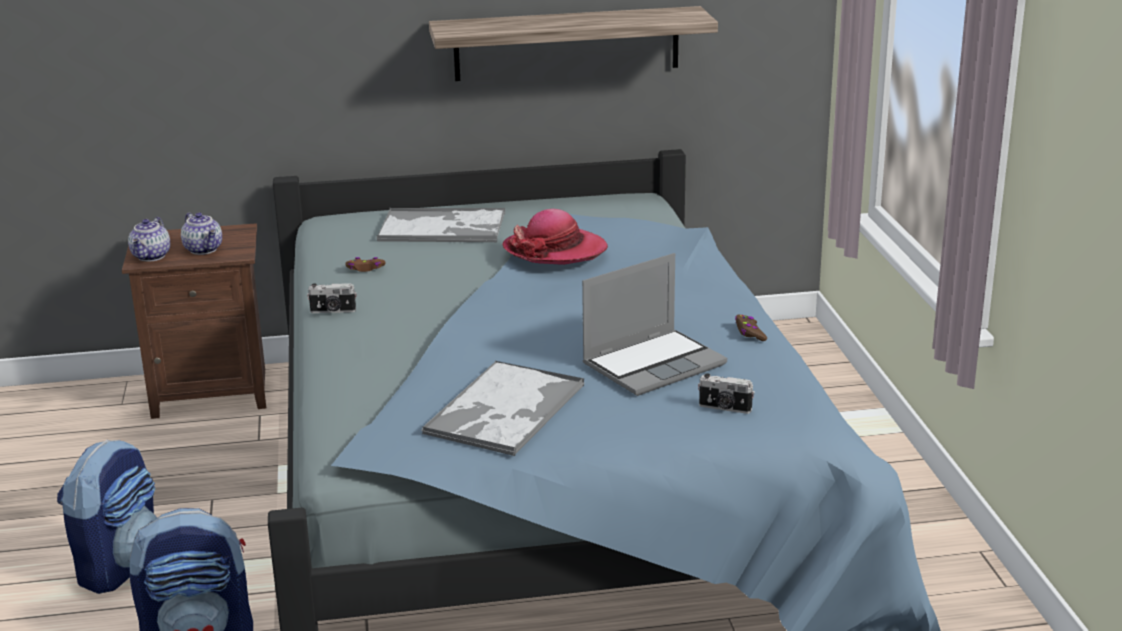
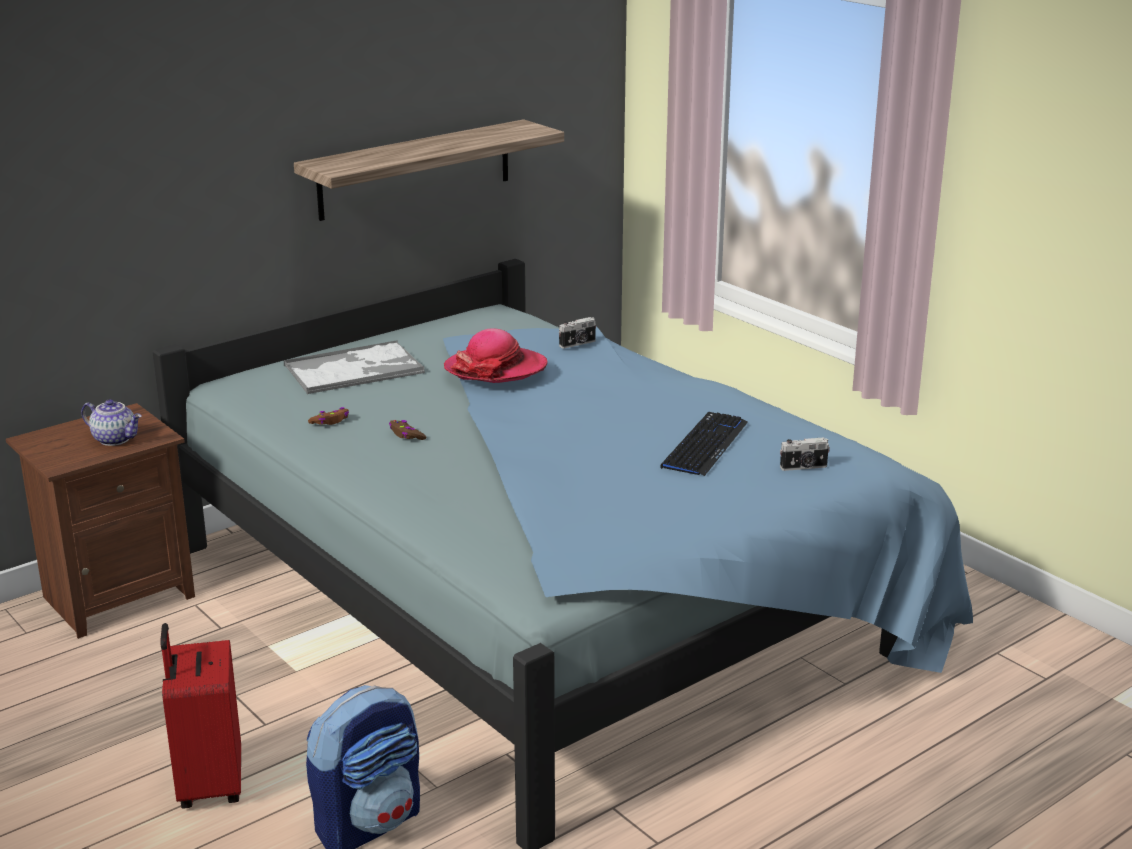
camera: 30 degrees left, 0 degrees up
backpack [57,440,157,594] -> red suitcase [160,623,241,808]
teapot [128,217,170,262] -> none
camera [307,283,356,313] -> camera moved to [559,317,596,349]
tray [421,360,584,456] -> none
laptop [582,253,727,396] -> keyboard [660,412,748,476]
brown game controller [735,315,767,341] -> brown game controller moved to [389,420,427,440]

